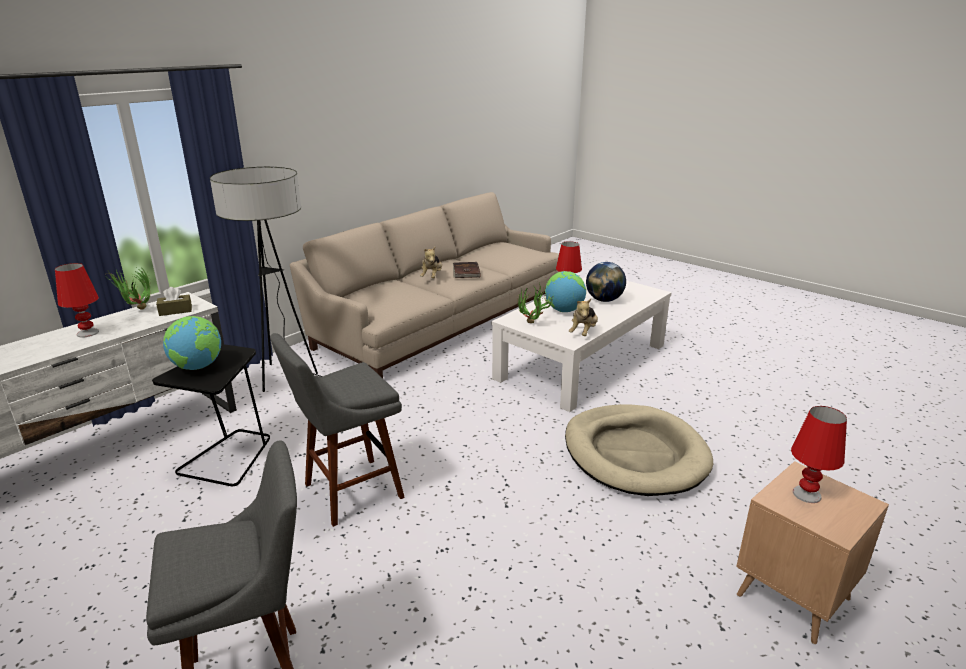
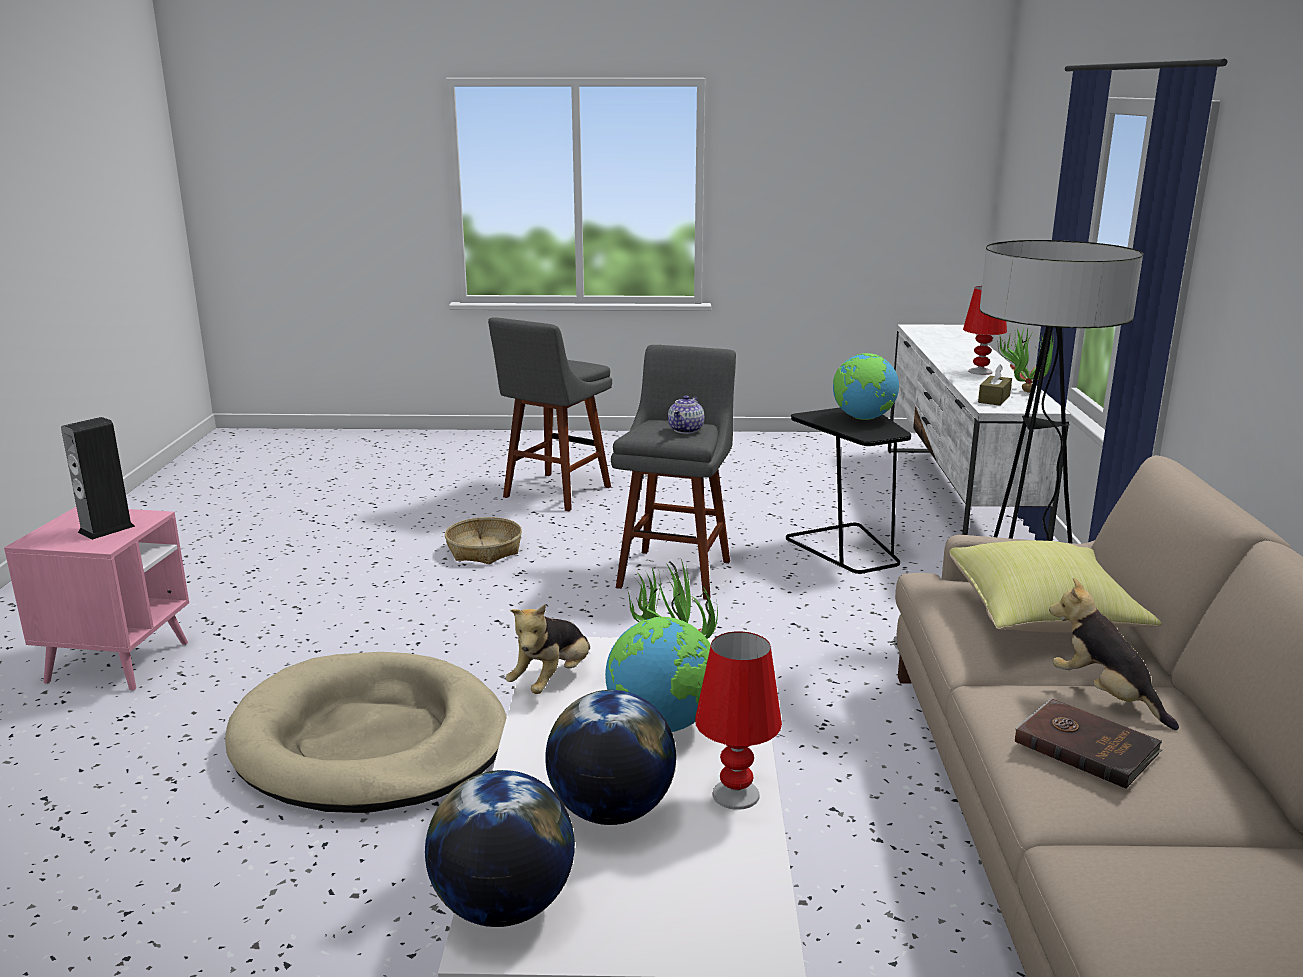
camera: 140 degrees right, 5 degrees down
plush toy [569,299,598,336] -> plush toy turned 135 degrees counterclockwise [505,605,590,694]
brown side table [736,461,889,645] -> pink side table [4,507,189,691]
red table lamp [791,406,847,503] -> speaker [61,417,135,540]
none -> globe [425,770,575,927]
none -> basket [445,517,522,564]
none -> teapot [668,395,704,434]
none -> yellow pillow [949,541,1162,633]

